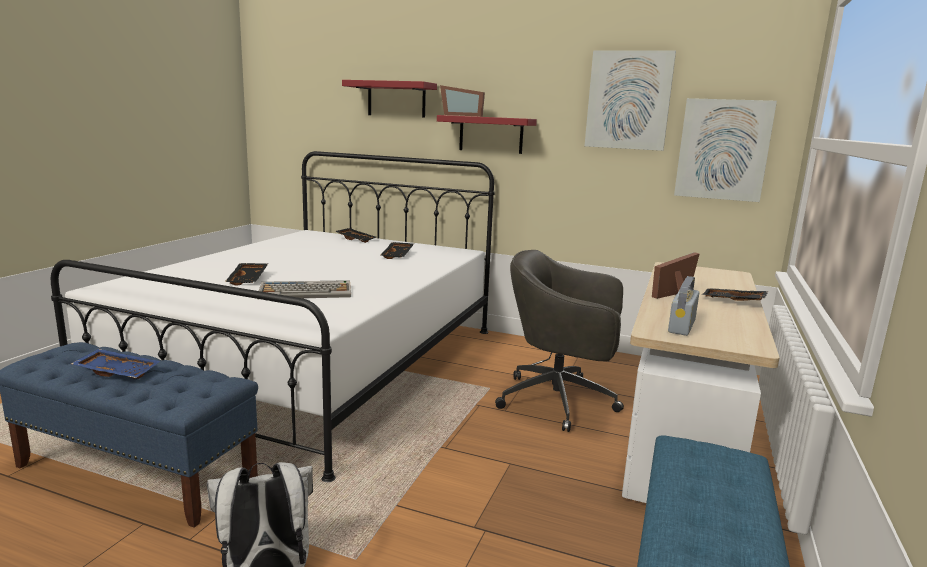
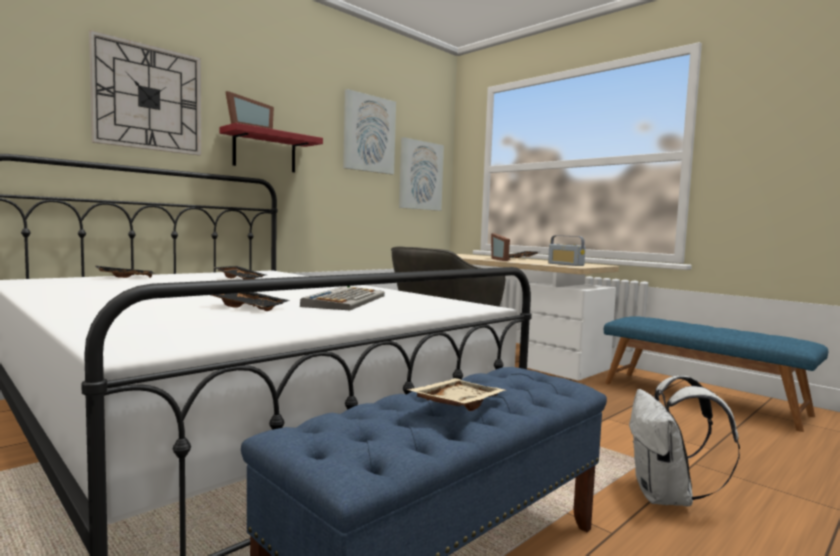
camera: 65 degrees left, 10 degrees down
blue tray [71,349,160,379] -> beige tray [407,378,506,411]
red shelf [342,80,437,118] -> wall clock [89,30,201,156]

